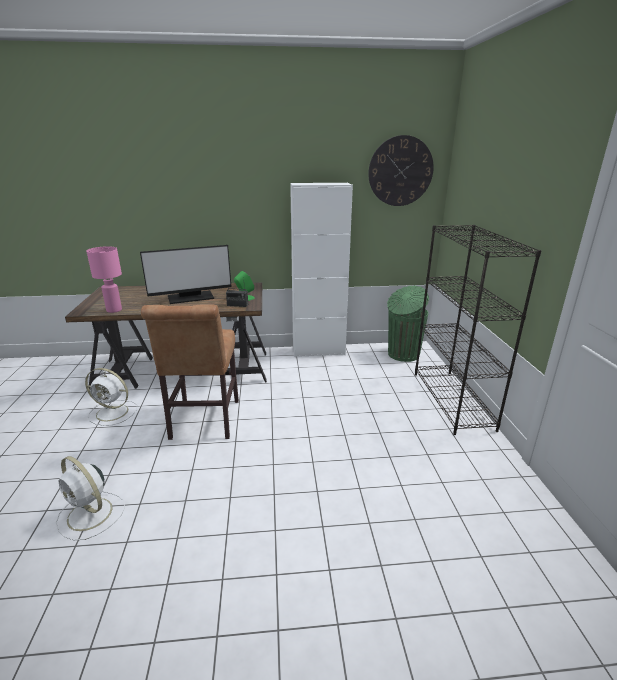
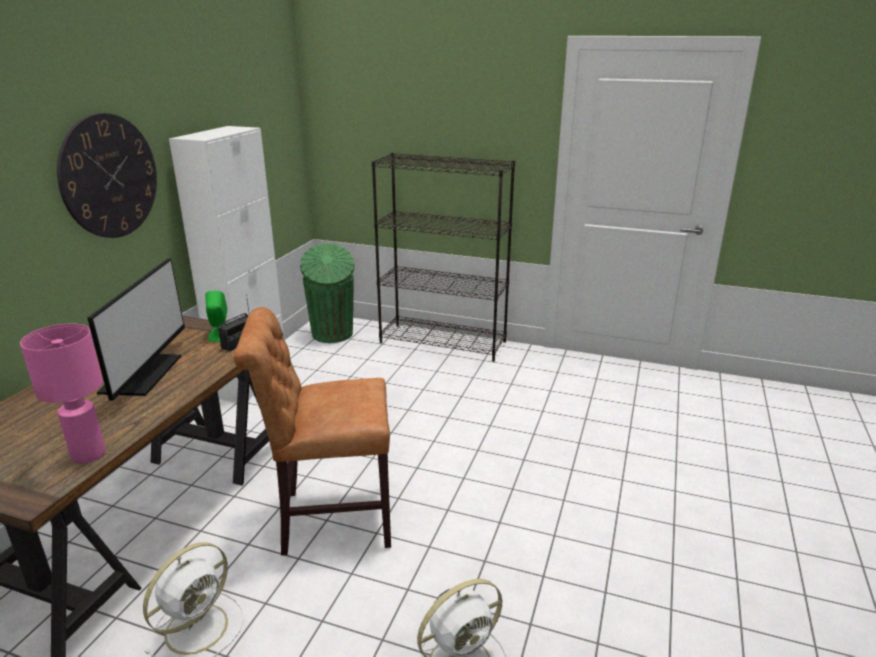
camera: 65 degrees left, 0 degrees up
brown chair [141,304,239,440] -> brown chair turned 150 degrees clockwise [234,307,391,556]
wall clock [368,135,434,206] -> wall clock moved to [57,113,157,238]

